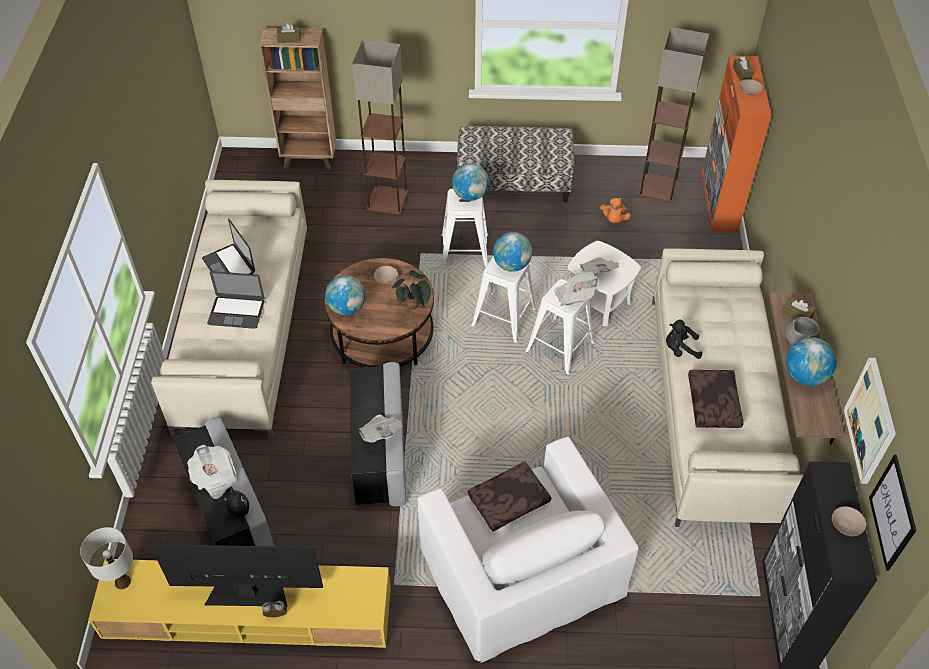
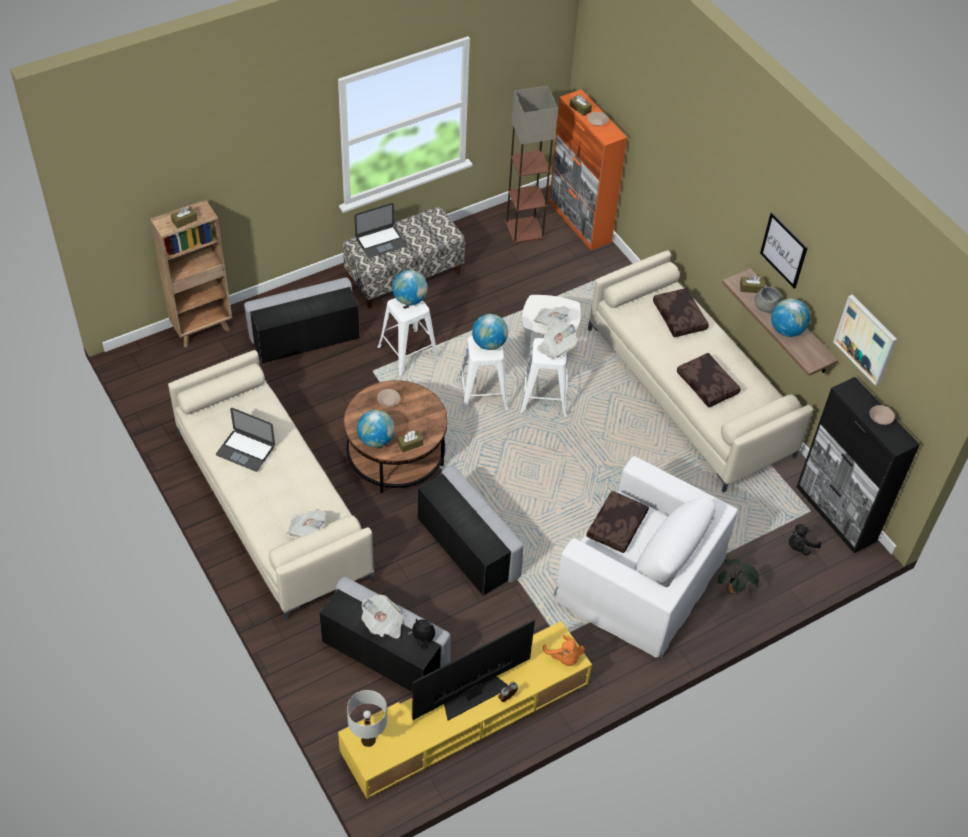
camera: 35 degrees left, 0 degrees up
laptop [207,271,265,329] -> laptop moved to [355,203,406,258]
floor lamp [352,40,408,215] -> grey ottoman [244,277,360,363]
newspaper [359,414,402,442] -> newspaper moved to [287,509,326,537]
potted plant [392,271,431,309] -> potted plant moved to [718,559,759,594]
orange plush toy [600,198,631,223] -> orange plush toy moved to [543,635,585,666]
black plush toy [666,319,702,359] -> black plush toy moved to [789,524,821,556]
picture [869,455,917,571] -> picture moved to [760,212,808,289]
none -> brown tissue box [398,431,424,452]
none -> brown pillow [653,288,709,337]

